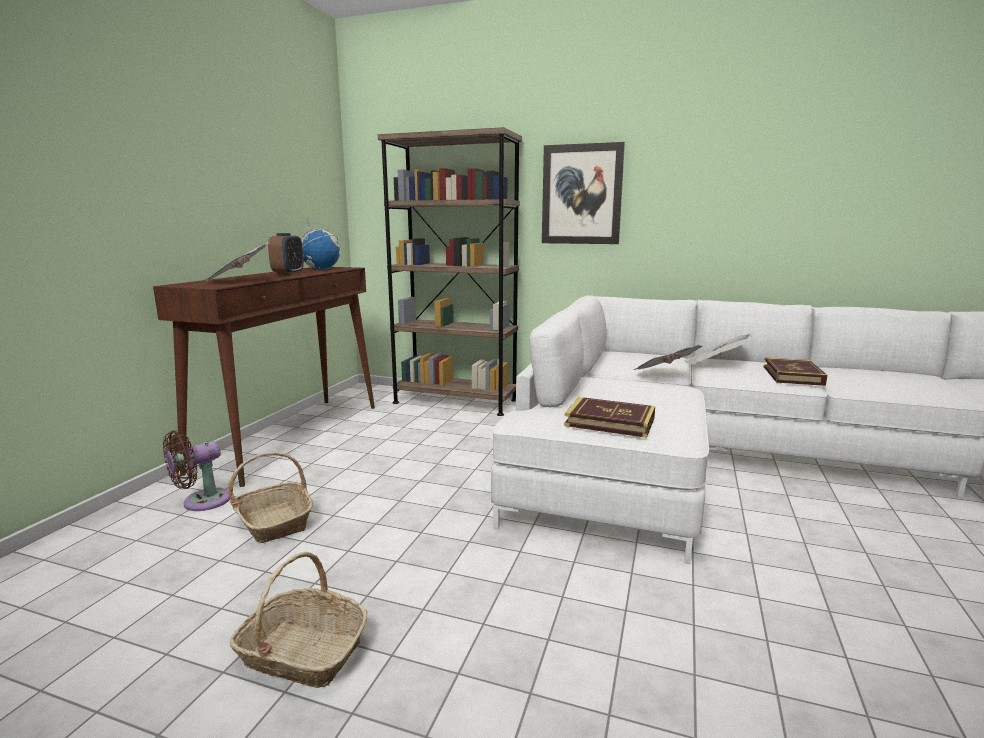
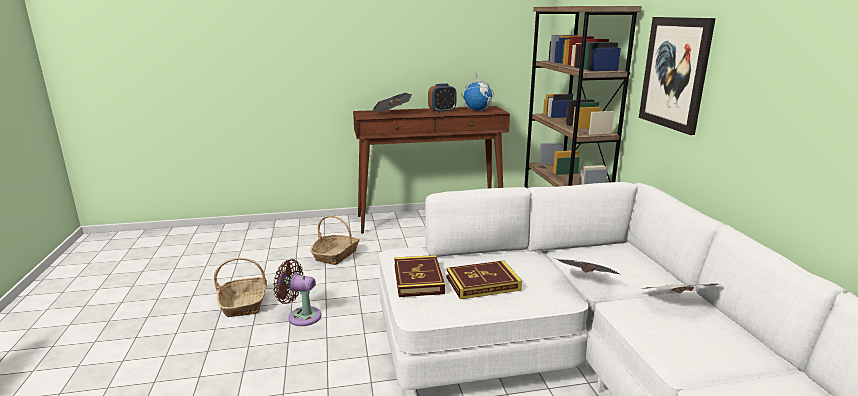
camera: 60 degrees right, 5 degrees up
brown fan [163,430,230,511] -> brown fan moved to [273,259,322,326]
book [764,358,828,386] -> book moved to [446,261,522,299]

